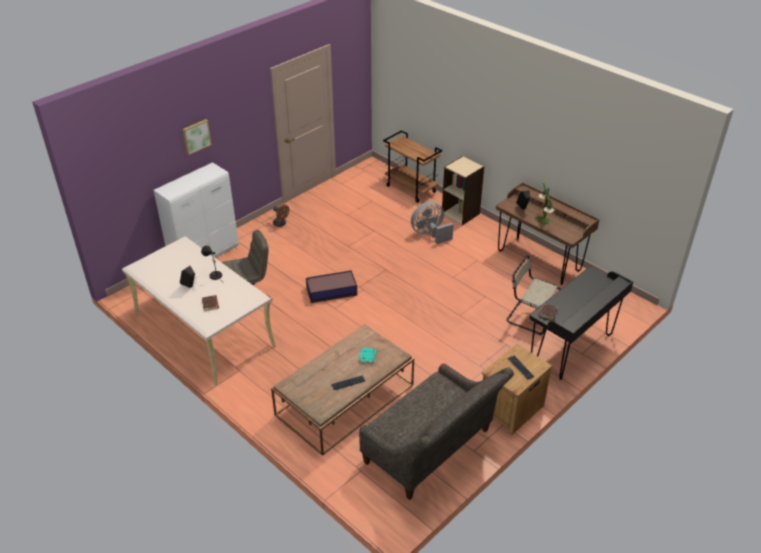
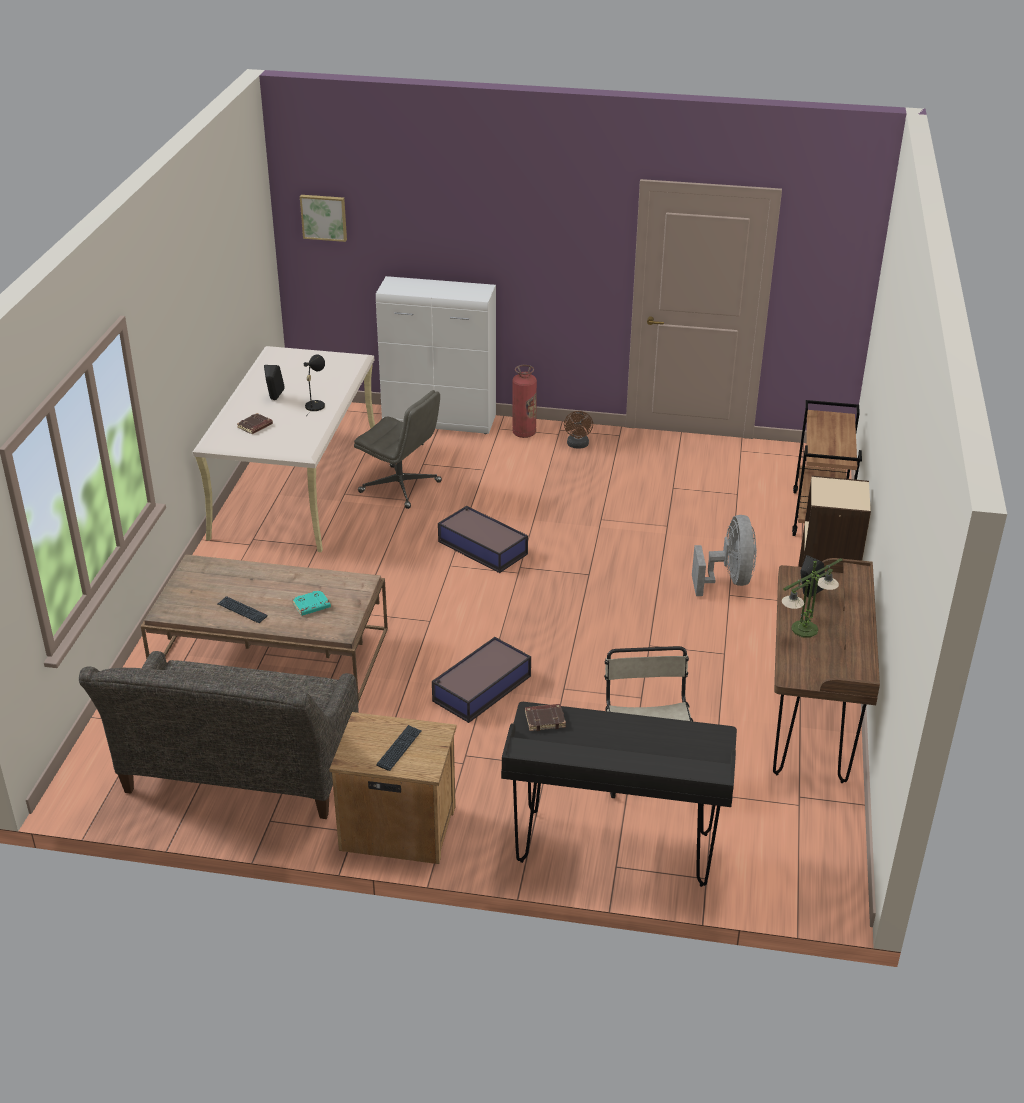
camera: 55 degrees right, 5 degrees down
picture [183,119,212,155] -> picture moved to [300,195,347,242]
grey fan [411,201,454,244] -> grey fan turned 60 degrees clockwise [692,515,757,596]
none -> storage box [432,637,531,723]
none -> fire extinguisher [513,365,537,438]

